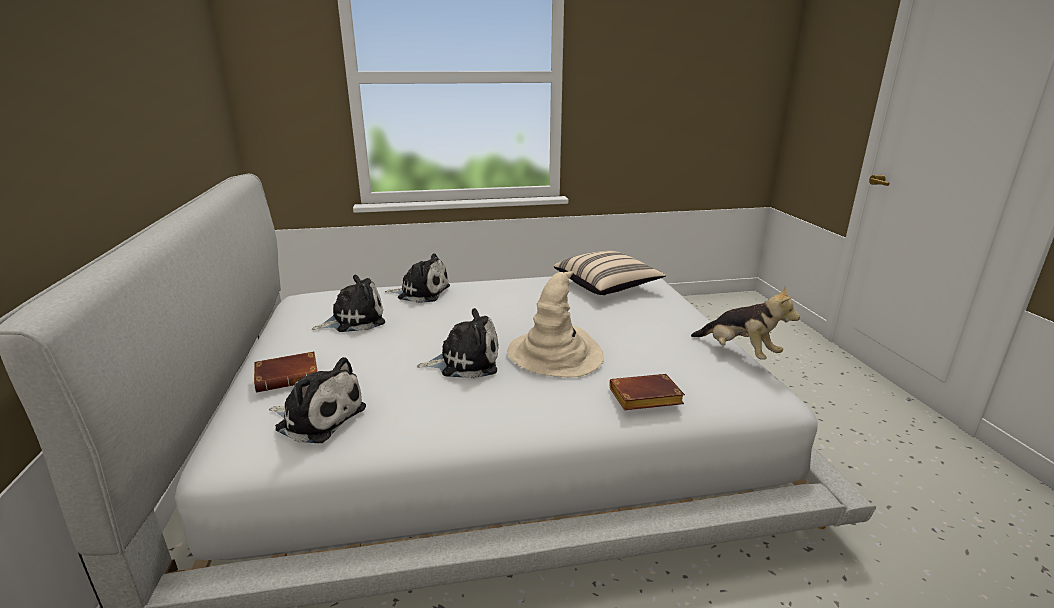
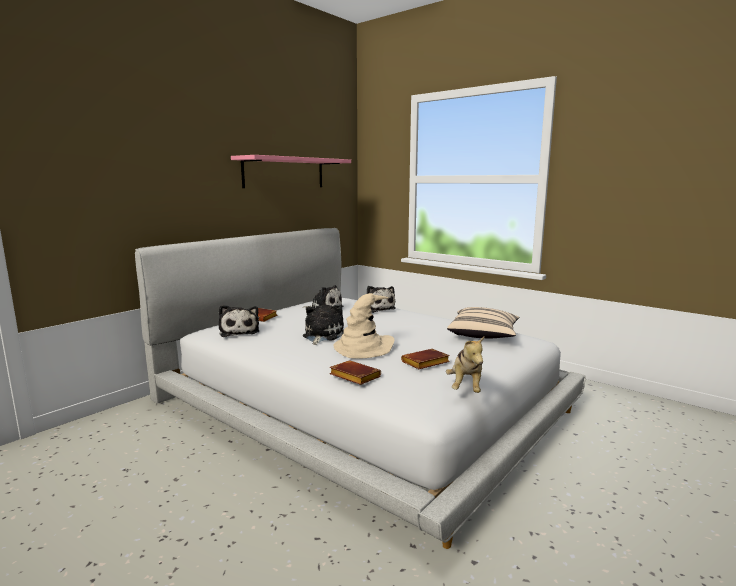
camera: 50 degrees right, 10 degrees down
plush toy [416,308,498,379] -> plush toy turned 120 degrees counterclockwise [303,305,344,345]
none -> pink shelf [231,155,351,188]
none -> brown book [401,349,450,369]

